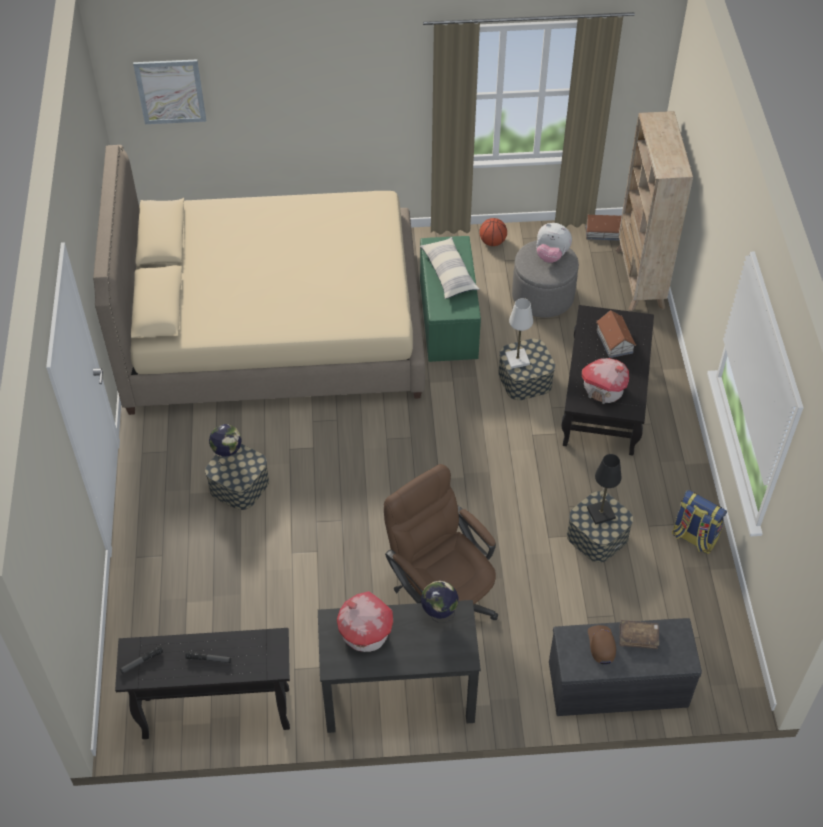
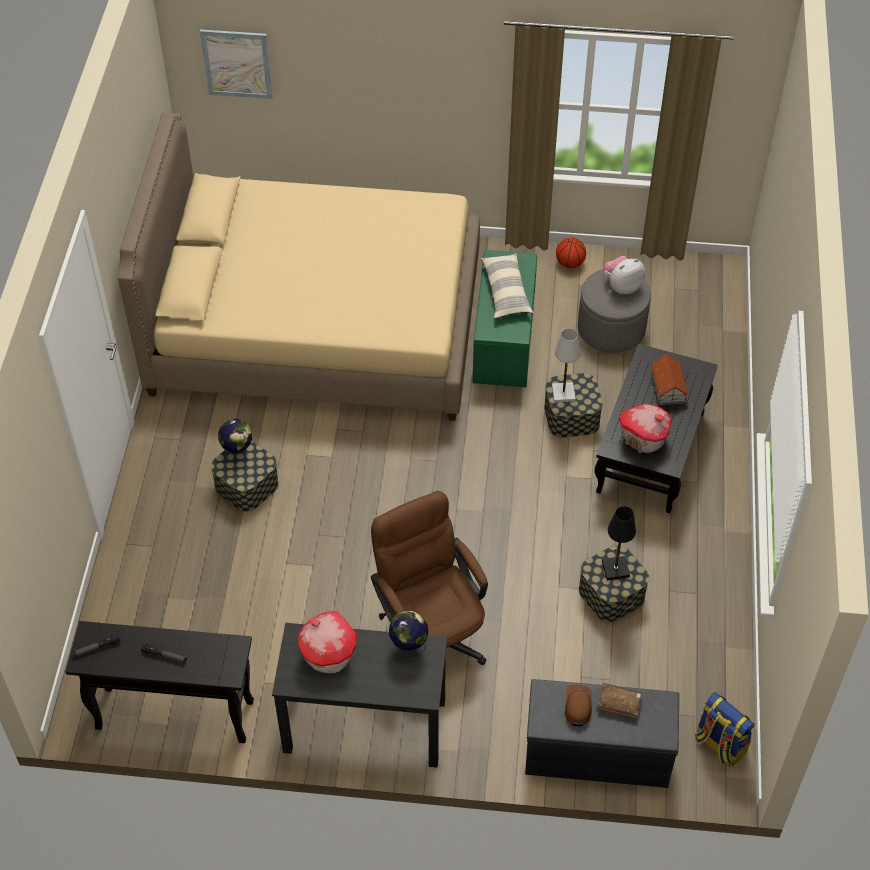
camera: 10 degrees right, 0 degrees up
plush toy [536,223,572,263] -> plush toy turned 120 degrees clockwise [604,256,645,294]
toy house [586,215,622,241] -> none
beige bookcase [615,111,693,311] -> none
backpack [672,490,727,554] -> backpack moved to [695,692,755,767]

